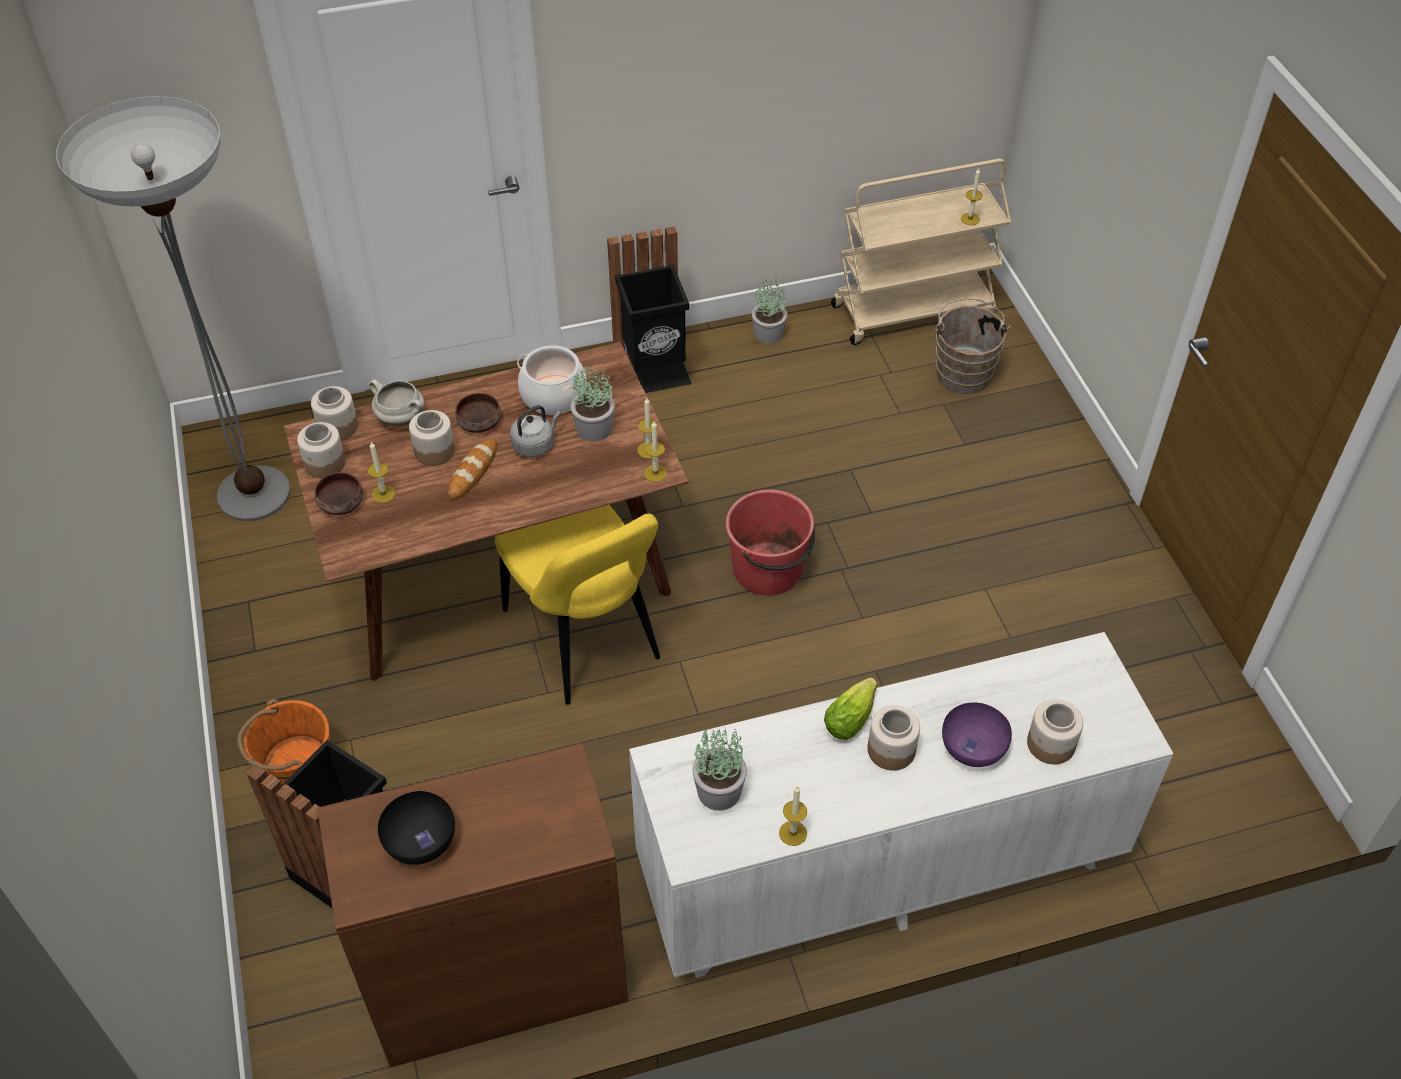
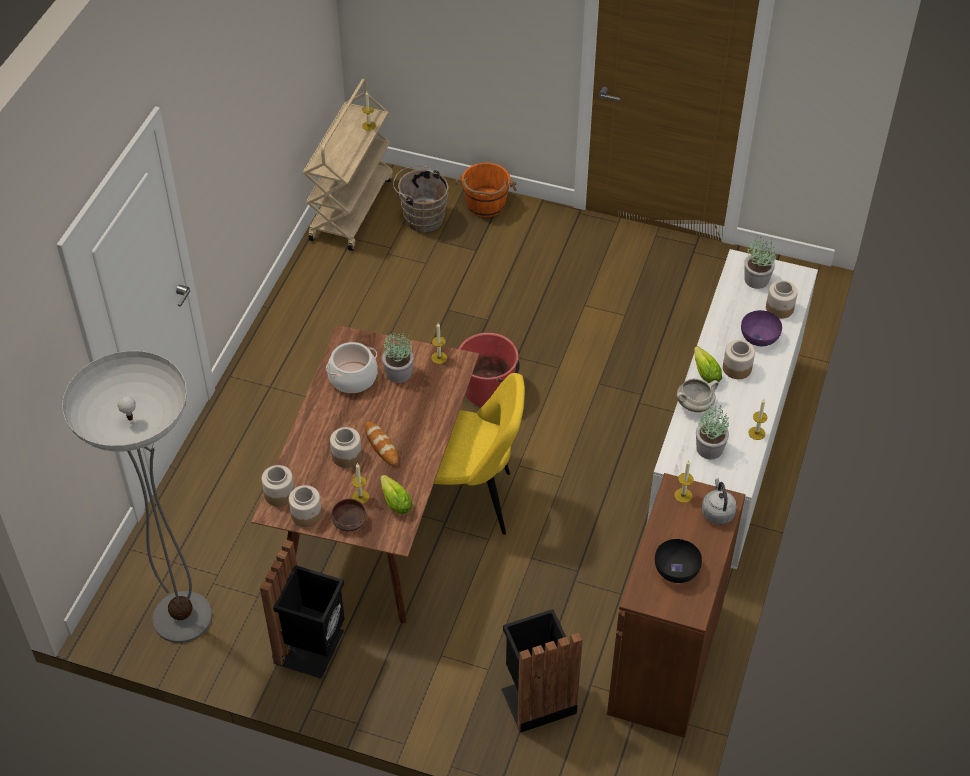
camera: 55 degrees left, 0 degrees up
orange bucket [237,699,330,785] -> orange bucket moved to [455,163,517,218]
white cooking pot [369,379,424,426] -> white cooking pot moved to [676,379,718,412]
brown bowl [455,393,501,433] -> none
grey kettle [510,405,561,457] -> grey kettle moved to [702,478,737,525]
black trash can [607,226,692,393] -> black trash can moved to [260,539,345,679]
candle [644,421,667,482] -> candle moved to [674,460,694,503]
potted plant [752,277,787,344] -> potted plant moved to [744,235,776,289]
none -> lettuce [380,475,413,514]

